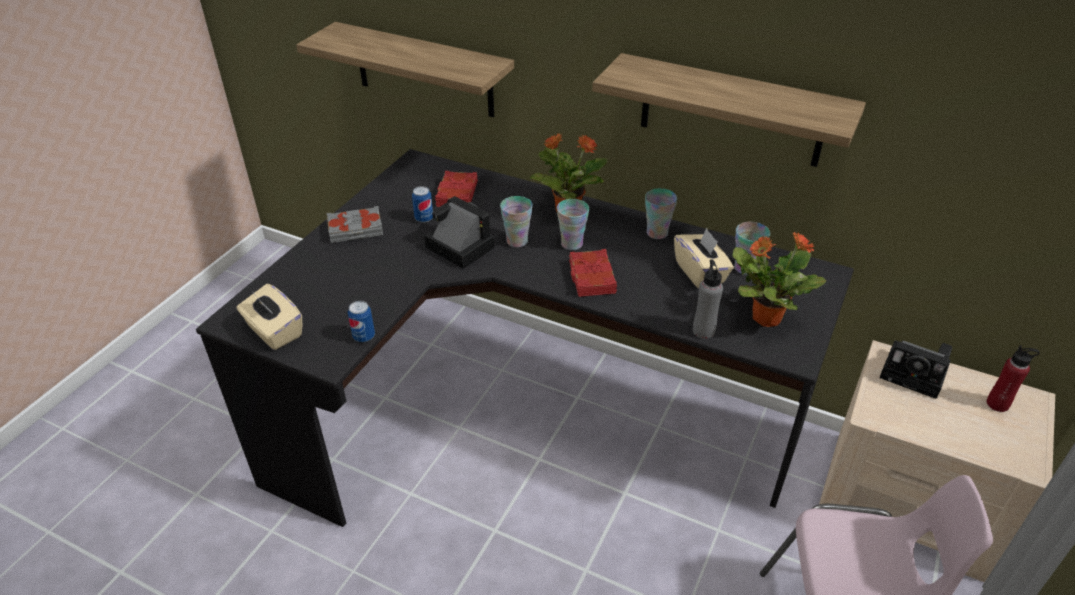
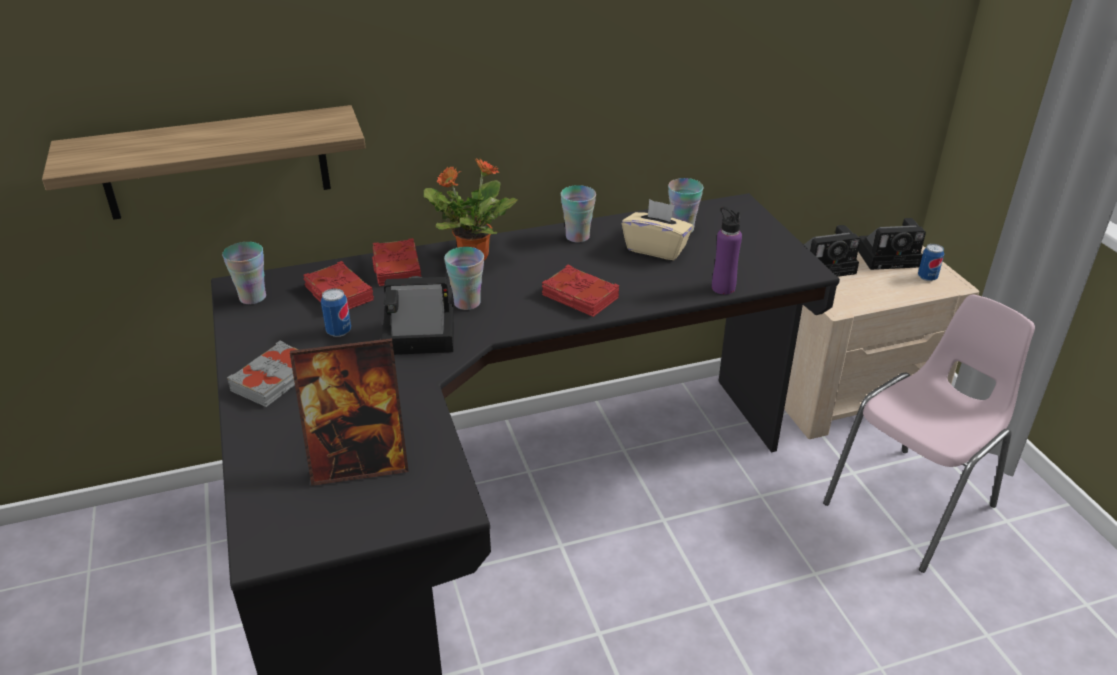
camera: 45 degrees left, 5 degrees down
beige tissue box [236,284,302,350] -> none
can [348,301,375,342] -> can moved to [918,244,944,281]
cup [557,199,589,250] -> cup moved to [222,242,266,304]
shelf [592,53,866,167] -> none
grey bottle [693,259,723,339] -> purple bottle [712,207,742,295]
potted plant [732,232,827,327] -> none
red bottle [986,345,1040,412] -> camera [858,218,926,270]
none -> picture frame [290,338,409,486]
none -> red book [372,238,421,286]

